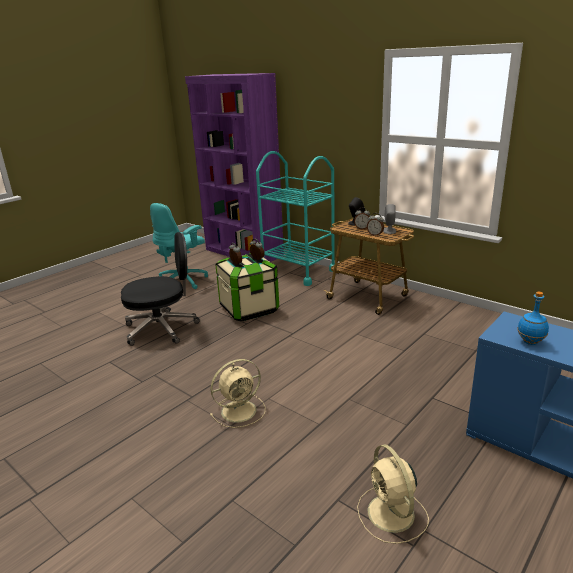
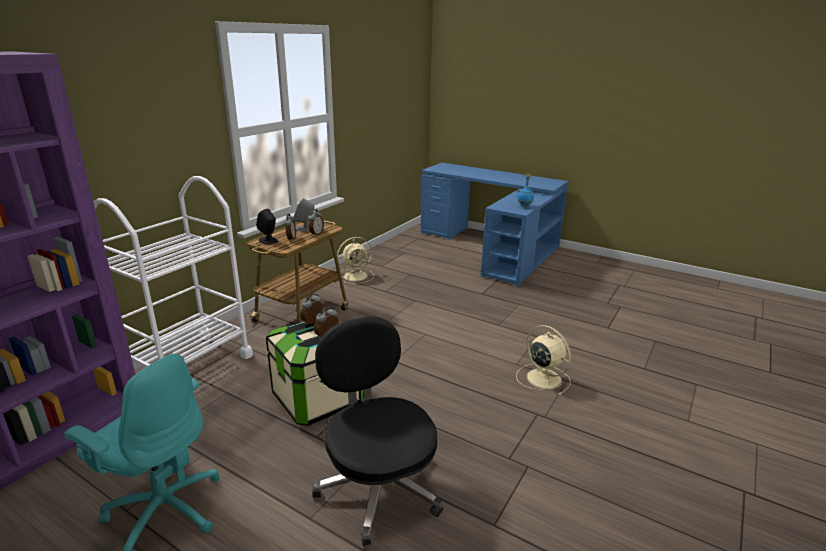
camera: 100 degrees left, 0 degrees up
turquoise cart [256,151,335,286] -> white cart [93,176,253,367]
beige fan [357,444,429,544] -> beige fan moved to [337,237,374,284]

